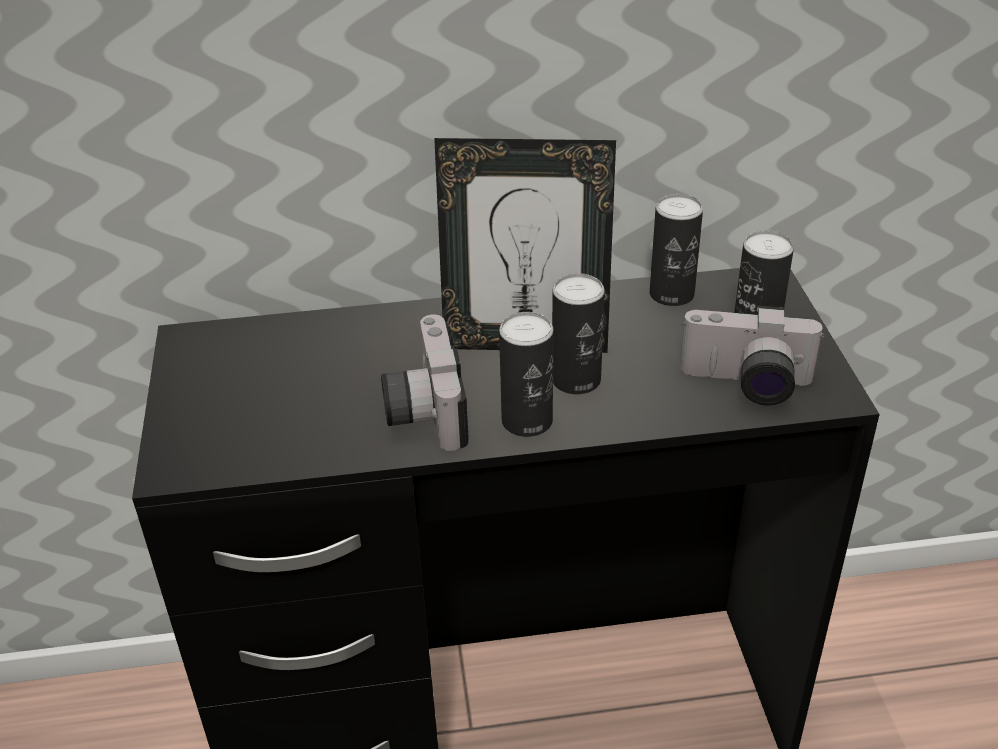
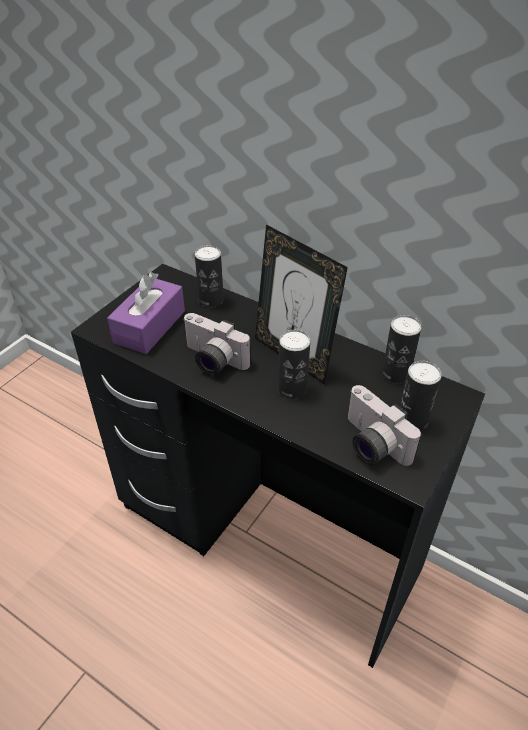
camera: 40 degrees right, 5 degrees up
camera [381,315,469,451] -> camera turned 90 degrees counterclockwise [183,313,251,376]
can [499,312,553,437] -> can moved to [195,245,224,307]
none -> purple tissue box [107,272,185,354]

